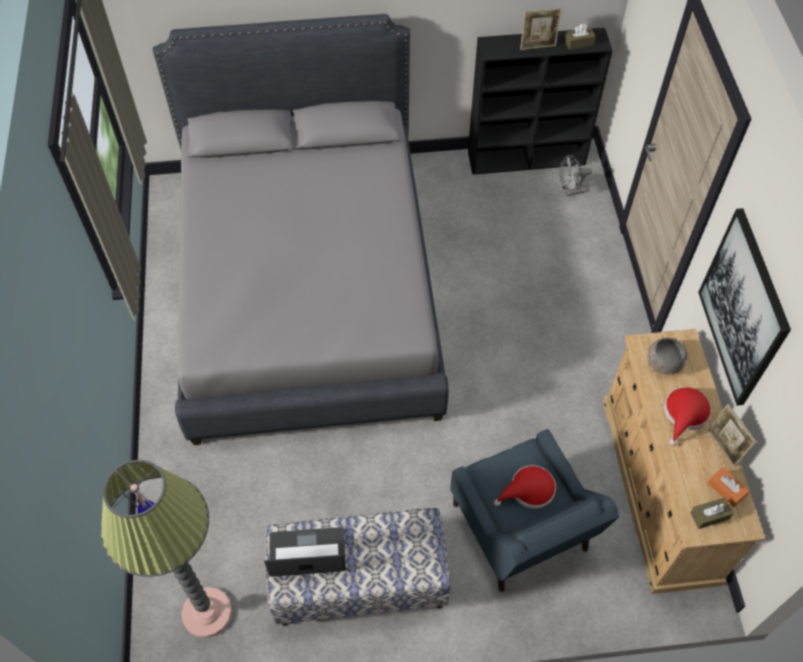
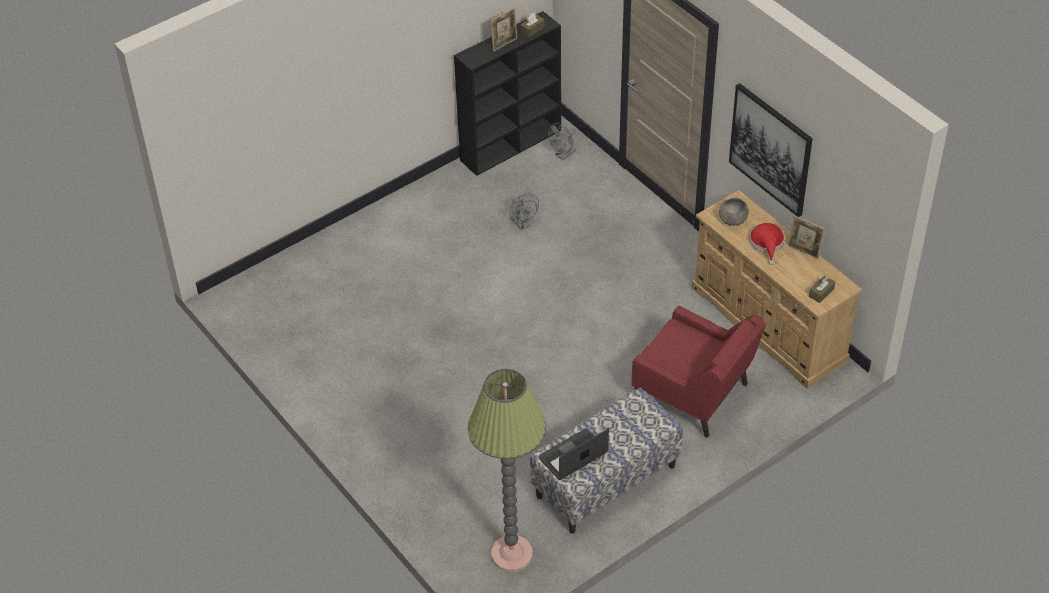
camera: 30 degrees left, 10 degrees down
grey bed [153,14,449,445] -> none
blue armchair [450,429,619,592] -> red armchair [631,306,765,437]
red hat [494,465,556,509] -> none
orange tissue box [708,467,749,507] -> none
none -> grey fan [510,193,539,230]

